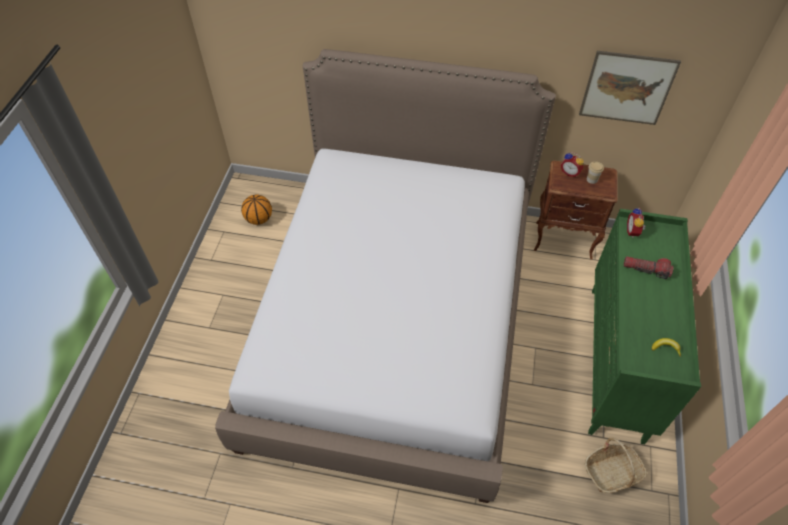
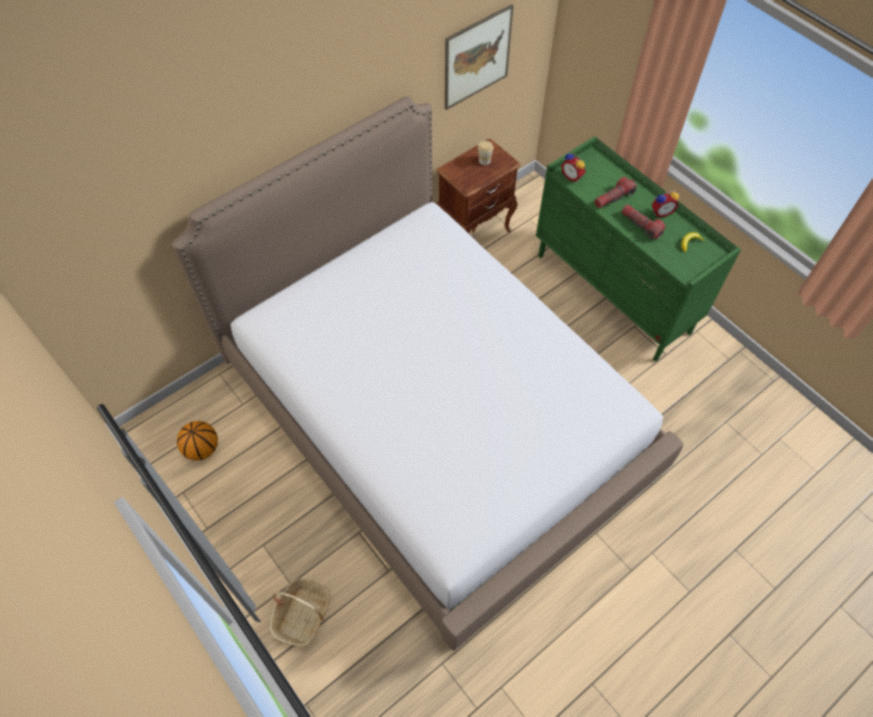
camera: 50 degrees left, 5 degrees up
alarm clock [561,152,584,177] -> alarm clock moved to [652,191,679,217]
basket [585,437,647,493] -> basket moved to [270,578,330,647]
none -> flashlight [621,205,665,240]

